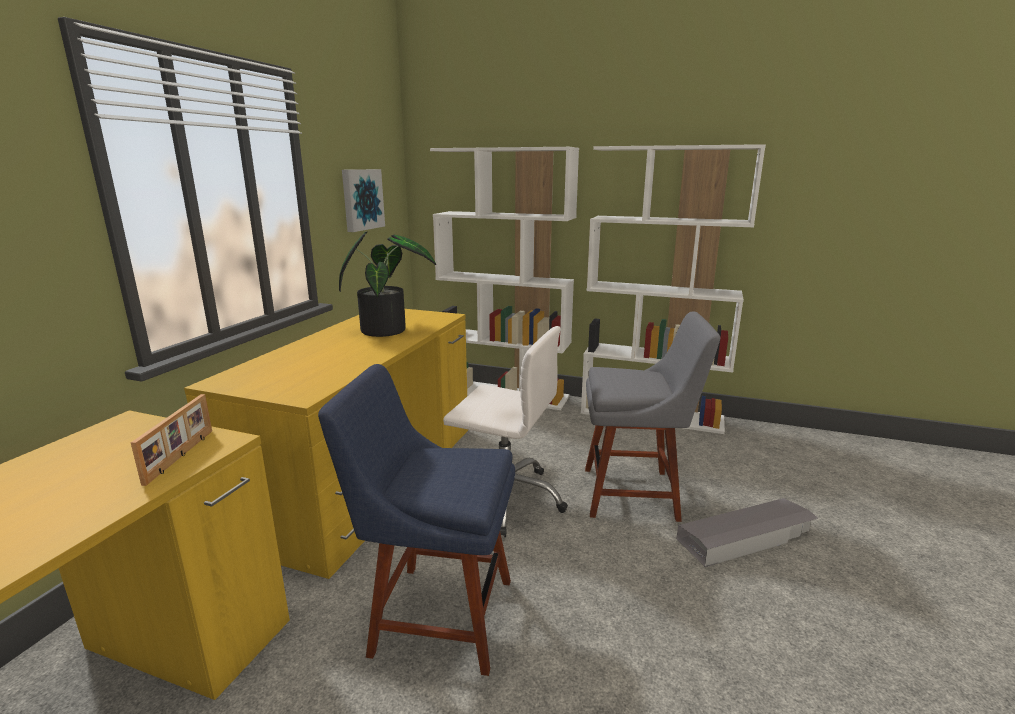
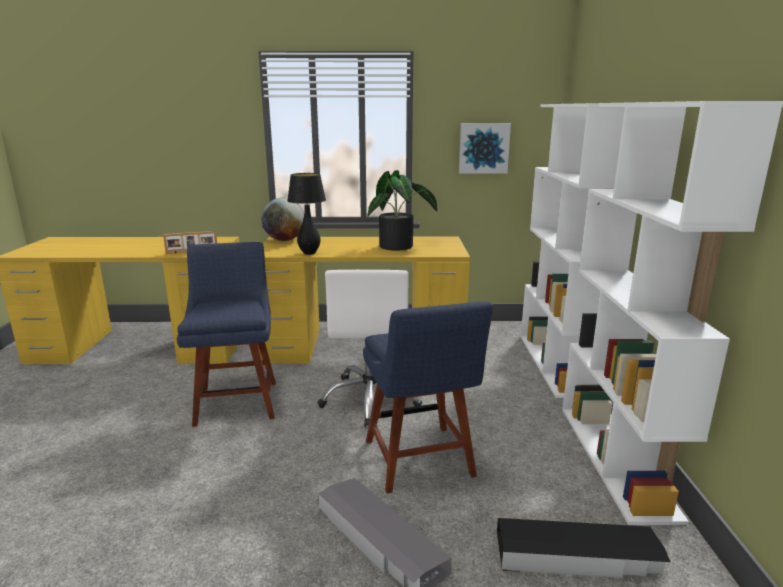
camera: 70 degrees right, 0 degrees up
grey chair [585,311,720,522] -> blue chair [363,301,493,494]
none -> globe [261,198,304,241]
none -> black table lamp [287,173,326,255]
none -> black storage box [497,518,670,578]

